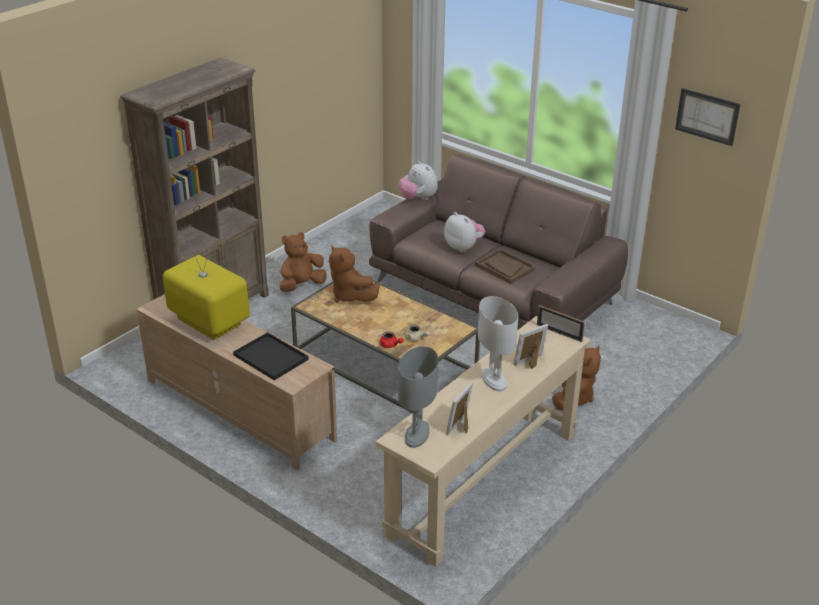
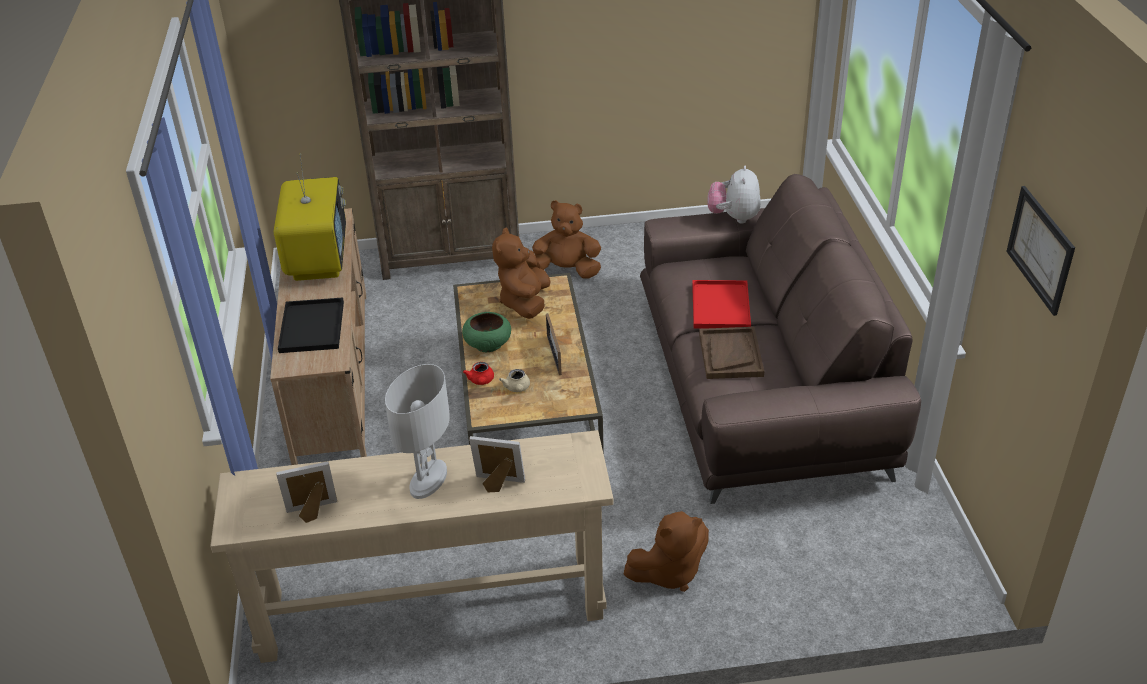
camera: 45 degrees right, 5 degrees up
grey table lamp [398,346,438,448] -> none
plush toy [444,212,485,253] -> red tray [692,280,751,329]
picture frame [537,305,585,342] -> picture frame moved to [546,314,562,375]
none -> green bowl [462,312,511,352]

